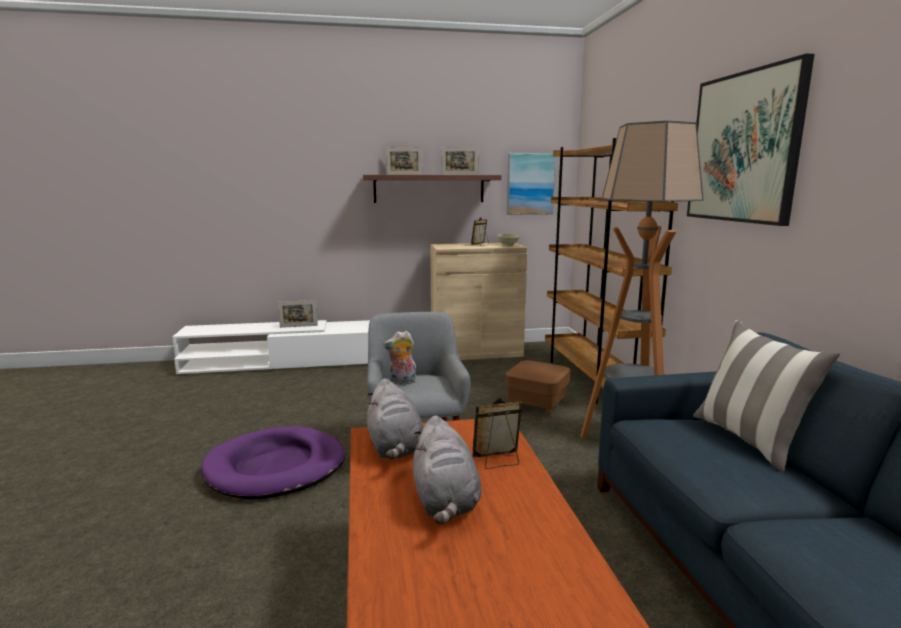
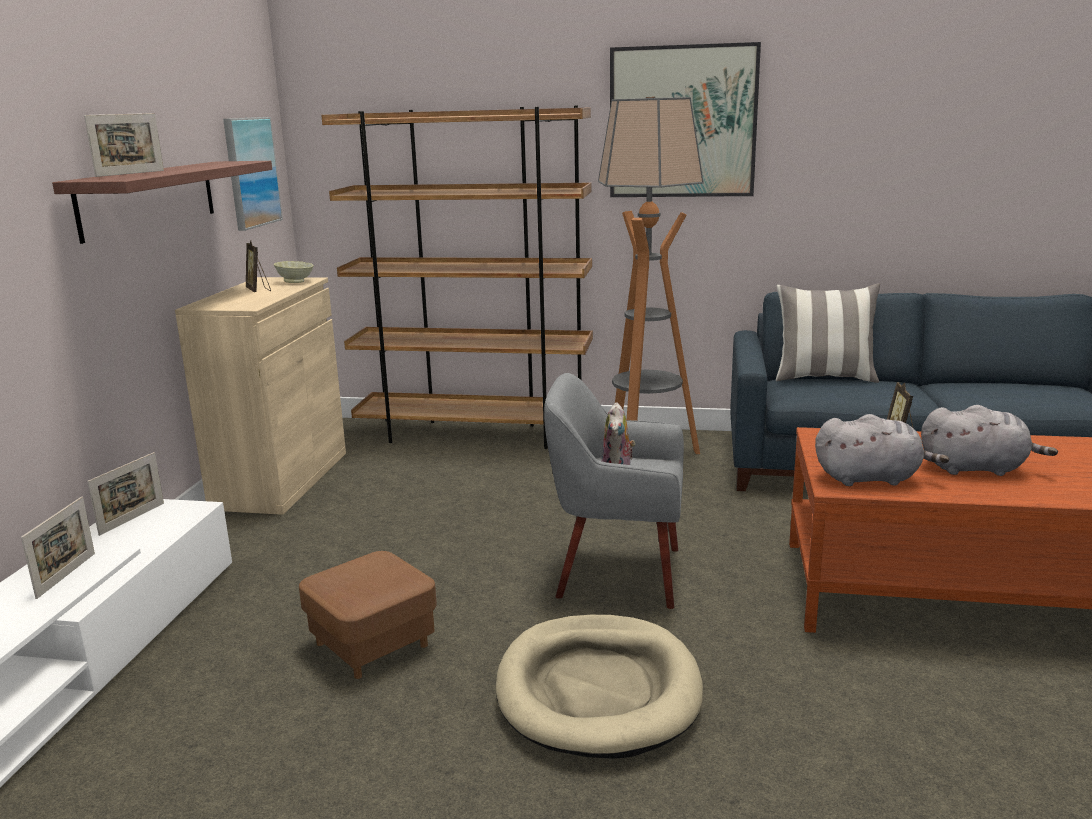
camera: 70 degrees left, 5 degrees up
purple dog bed [201,426,345,499] -> beige dog bed [496,615,703,759]
picture frame [442,147,479,175] -> picture frame moved to [87,452,164,536]
brown ottoman [505,360,570,416] -> brown ottoman moved to [299,551,437,679]

